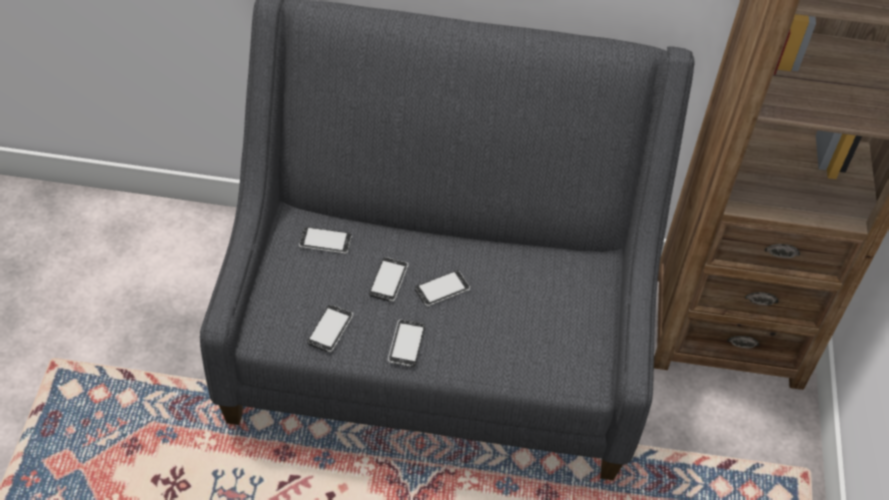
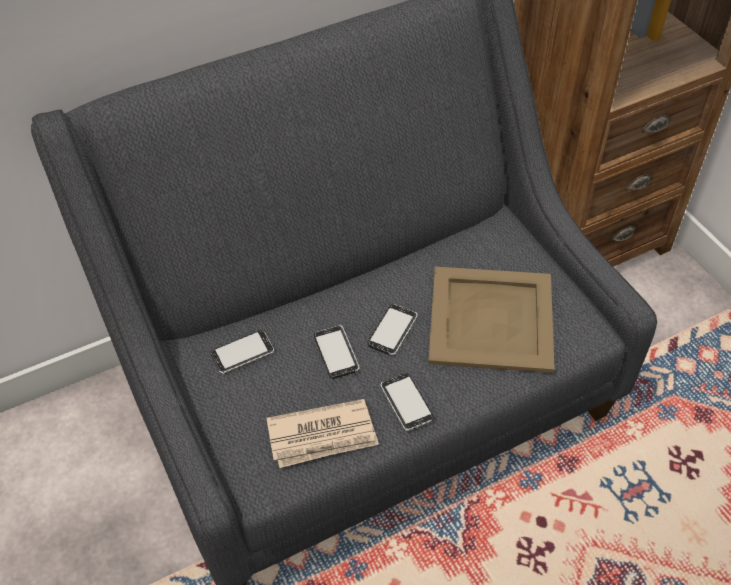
camera: 30 degrees left, 0 degrees up
phone [307,305,353,352] -> newspaper [266,399,379,468]
none -> beige tray [428,267,555,373]

